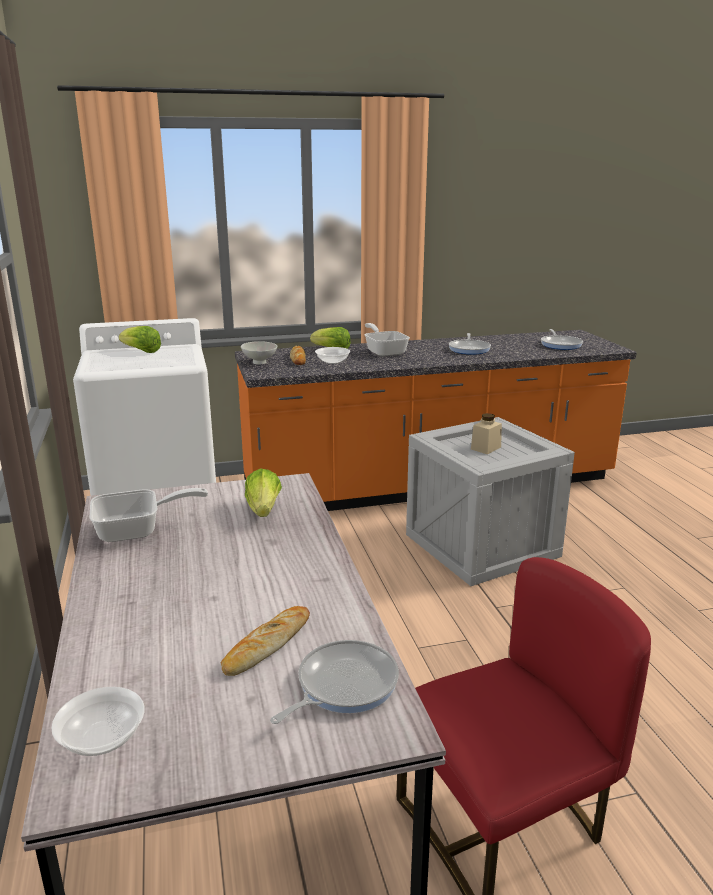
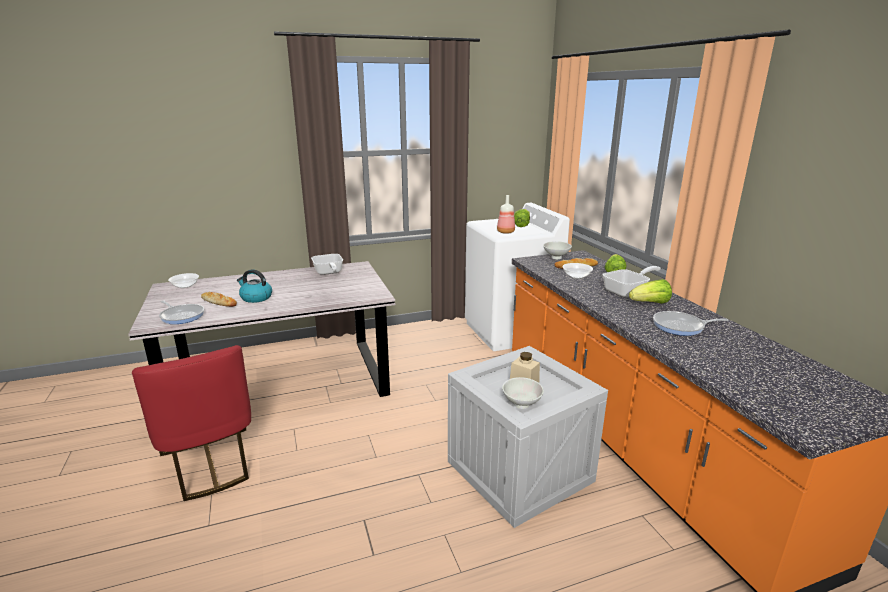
camera: 85 degrees right, 0 degrees up
lettuce [245,468,282,517] -> lettuce moved to [629,279,672,304]
frying pan [541,329,583,350] -> none
none -> kettle [237,270,272,303]
none -> bottle [497,195,515,234]
none -> white bowl [502,377,544,409]

